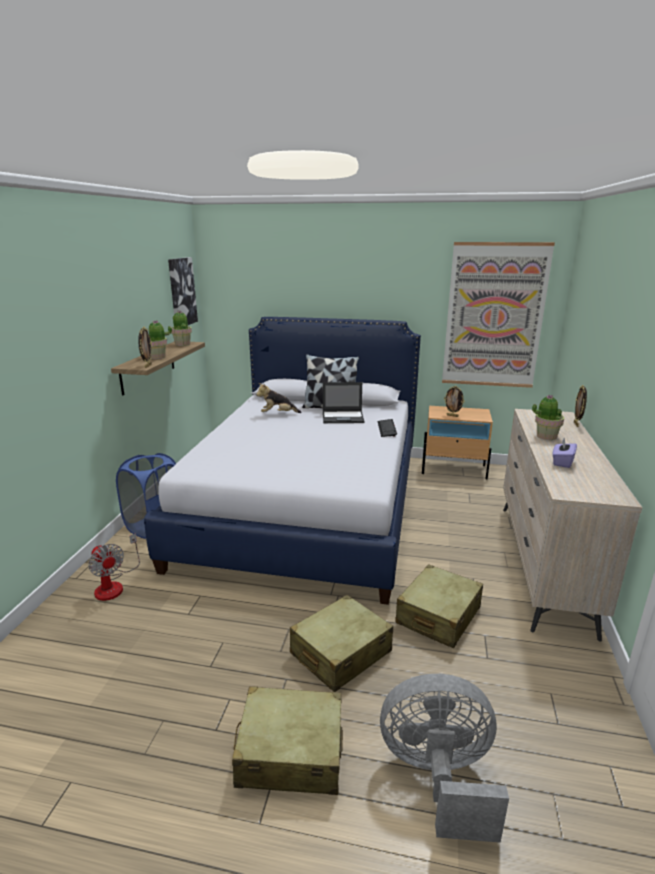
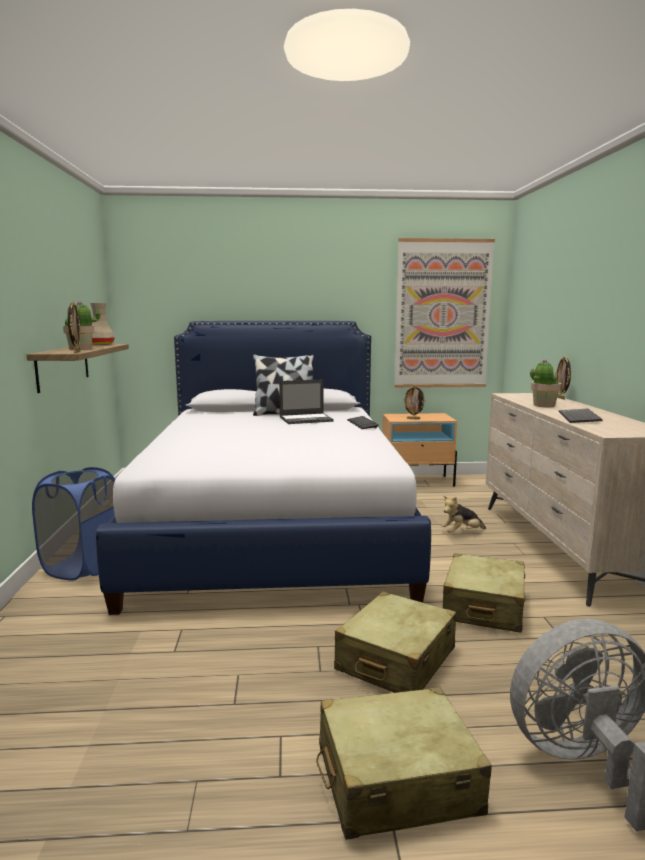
camera: 15 degrees left, 10 degrees down
fan [88,533,140,601] -> none
picture [168,257,198,325] -> none
potted plant [171,310,192,346] -> beige vase [90,303,115,345]
plush toy [256,383,302,413] -> plush toy moved to [442,496,486,533]
purple tissue box [552,438,577,468] -> keyboard [559,409,603,423]

